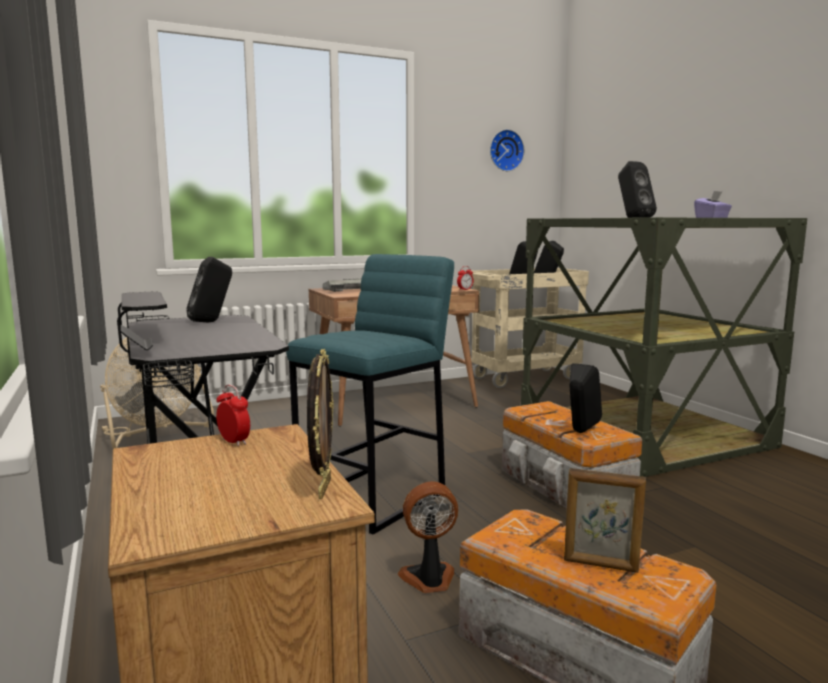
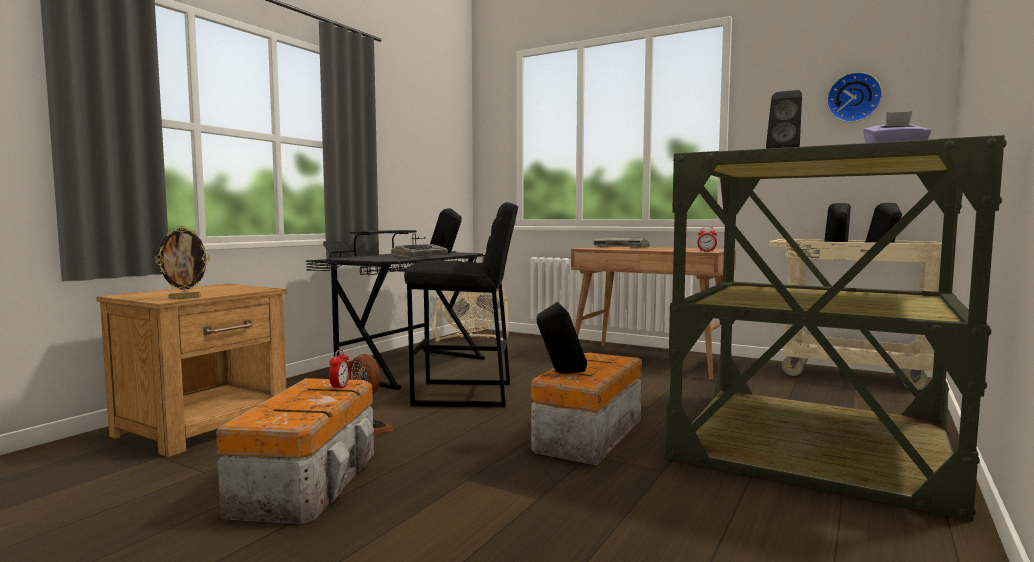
camera: 55 degrees right, 5 degrees down
alarm clock [216,385,250,447] -> alarm clock moved to [329,349,350,391]
turquoise stool [286,254,454,535] -> black stool [404,202,518,407]
picture frame [564,468,646,573] -> none
none -> keyboard [391,244,448,258]

